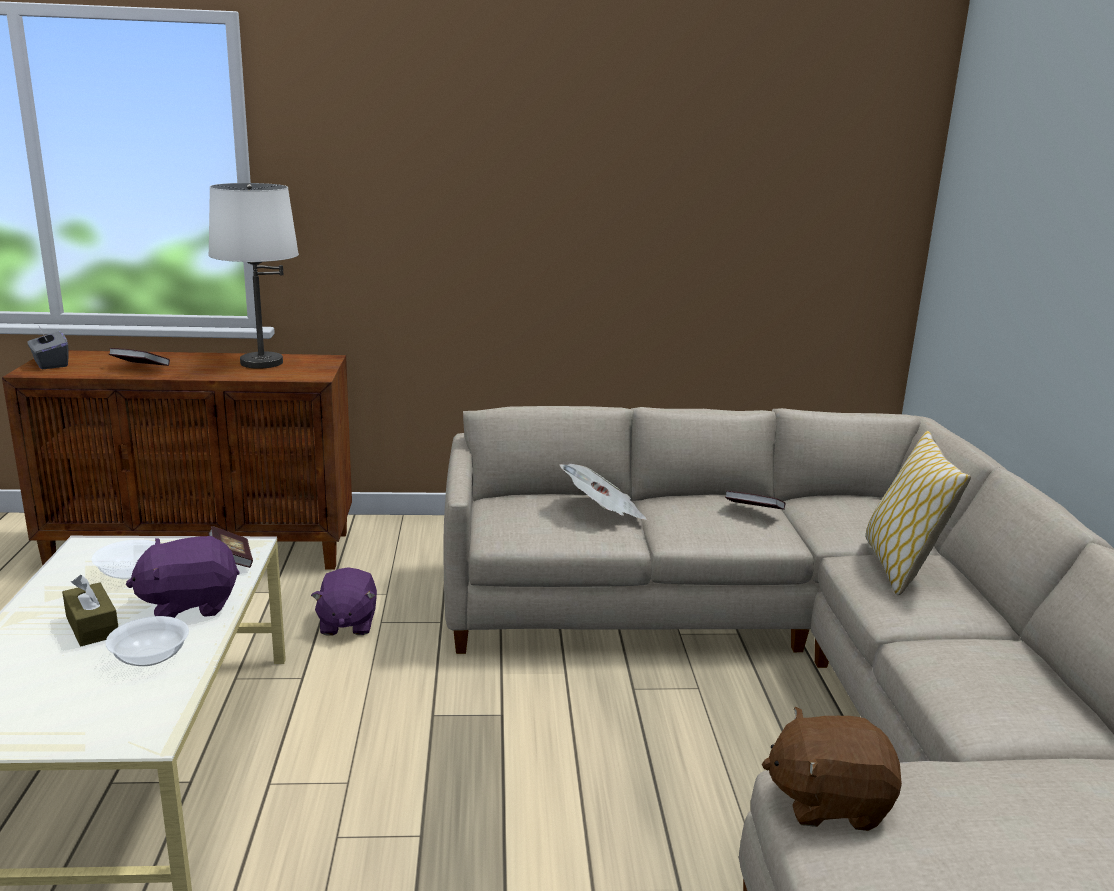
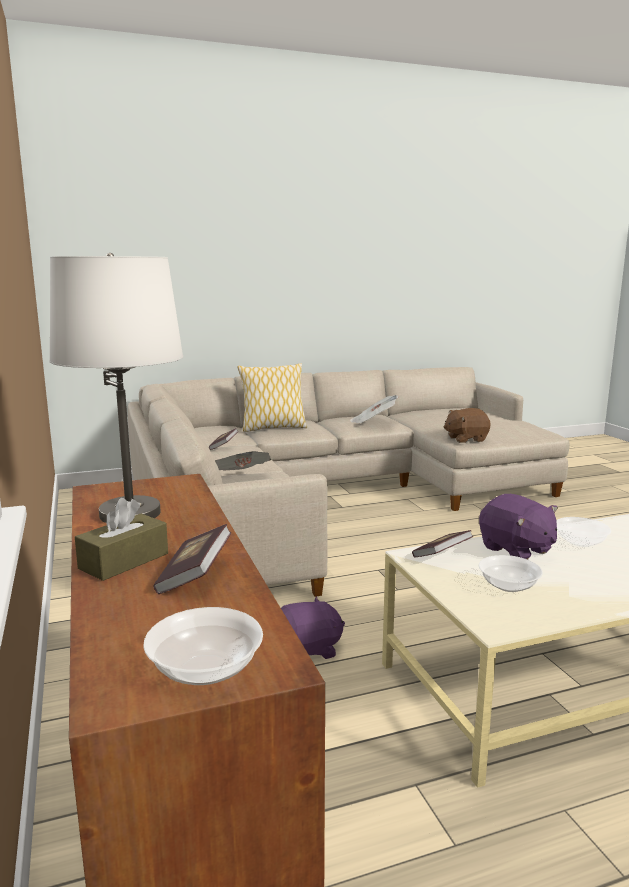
camera: 105 degrees left, 5 degrees down
grey tissue box [27,326,69,369] -> bowl [143,607,263,685]
brown tissue box [62,575,118,646] -> brown tissue box moved to [75,498,168,581]
brown plush toy [762,707,902,831] -> brown plush toy turned 90 degrees clockwise [444,408,490,443]
none -> newspaper [350,395,399,424]

